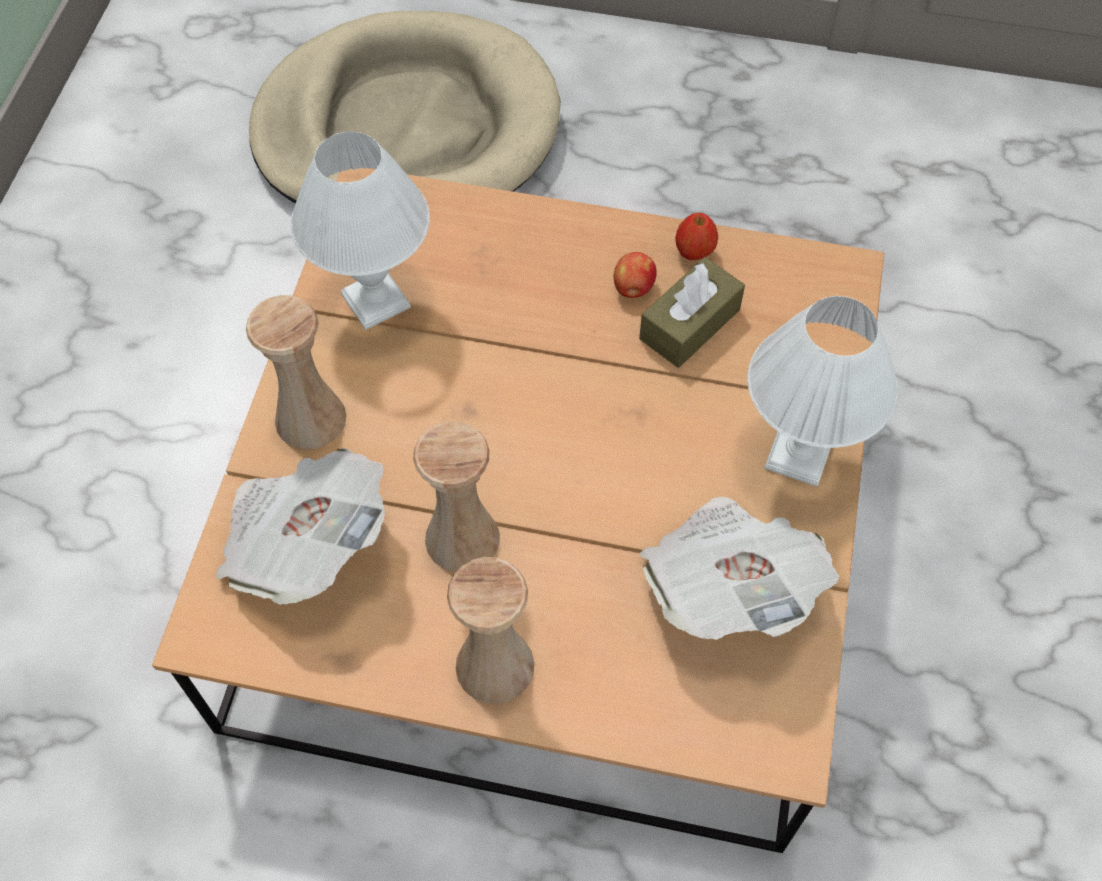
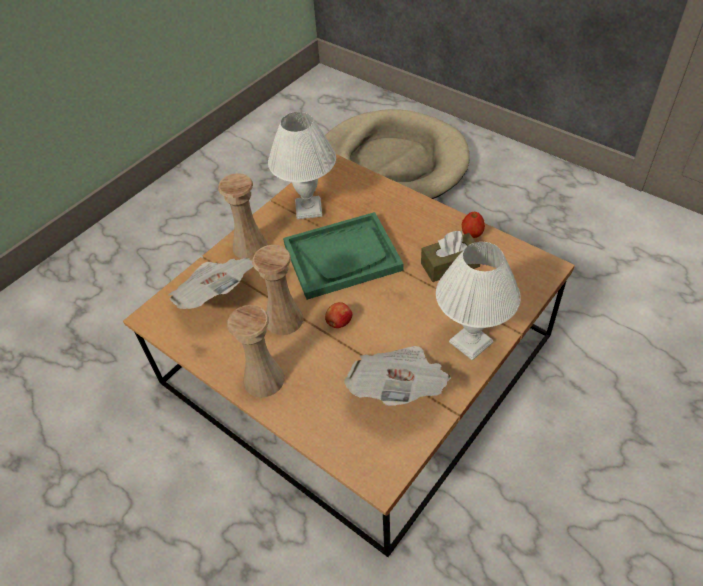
camera: 30 degrees right, 10 degrees down
apple [614,252,657,298] -> apple moved to [325,302,352,328]
none -> green tray [283,212,404,300]

